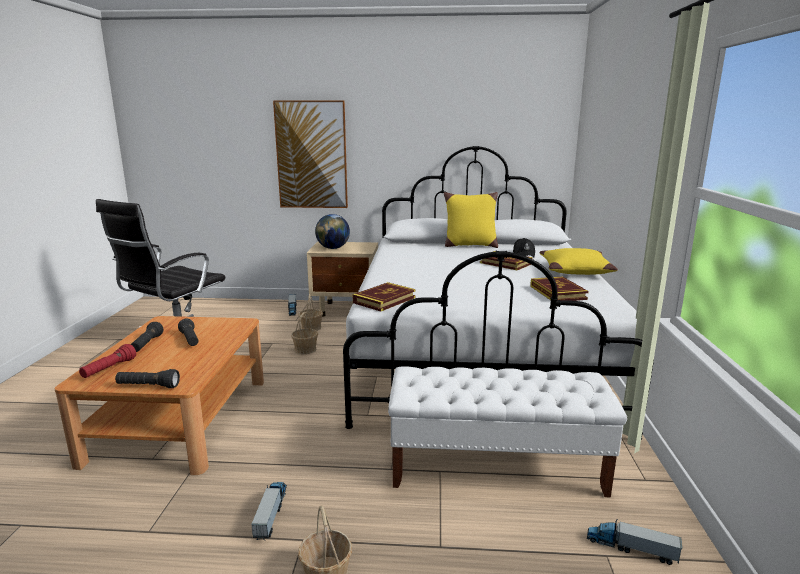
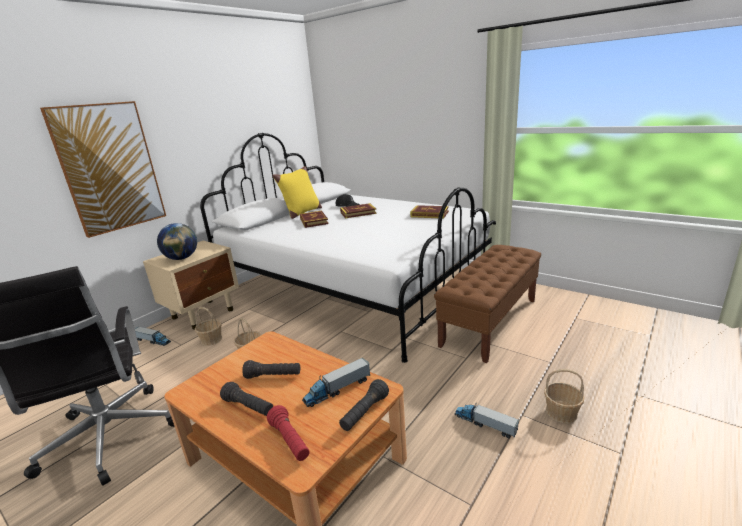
camera: 55 degrees left, 5 degrees up
book [353,282,416,312] -> book moved to [300,211,328,228]
white bench [388,367,627,498] -> brown bench [434,245,541,363]
yellow pillow [539,248,618,275] -> none
toy truck [587,519,682,565] -> toy truck moved to [302,357,370,407]

